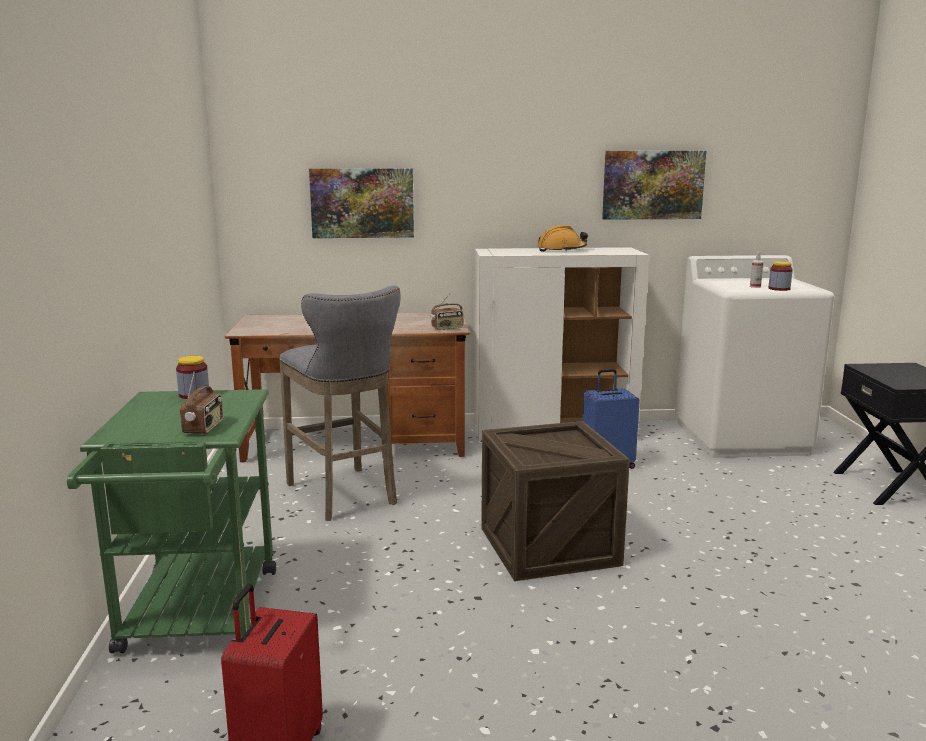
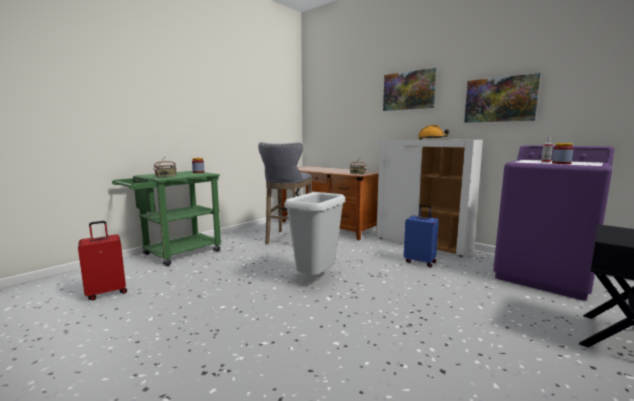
camera: 45 degrees right, 5 degrees down
picture [309,168,414,238] -> picture moved to [383,68,437,111]
crate [481,421,630,581] -> grey trash can [284,192,345,275]
white washing machine [675,255,835,458] -> purple washing machine [493,145,615,301]

